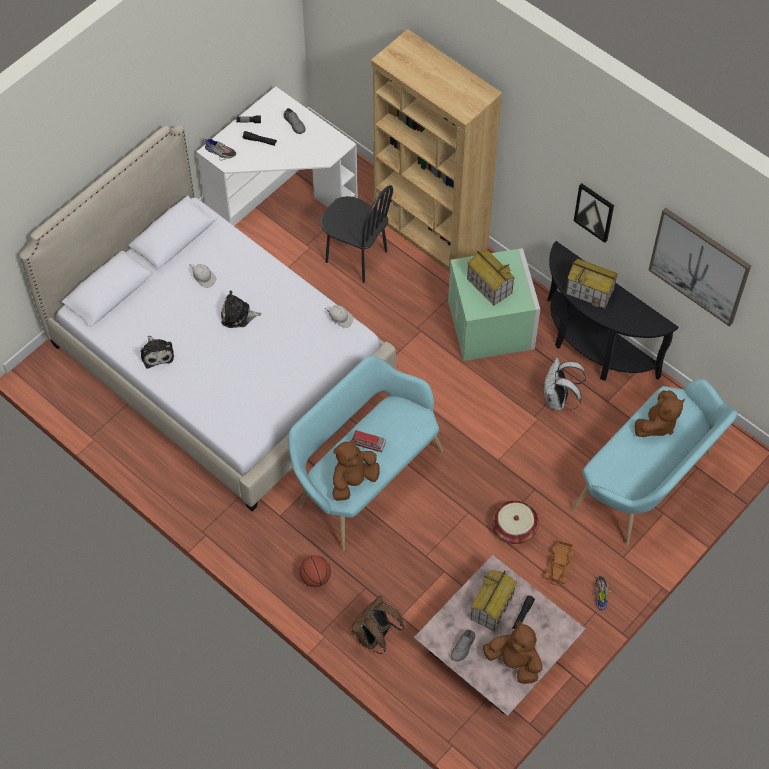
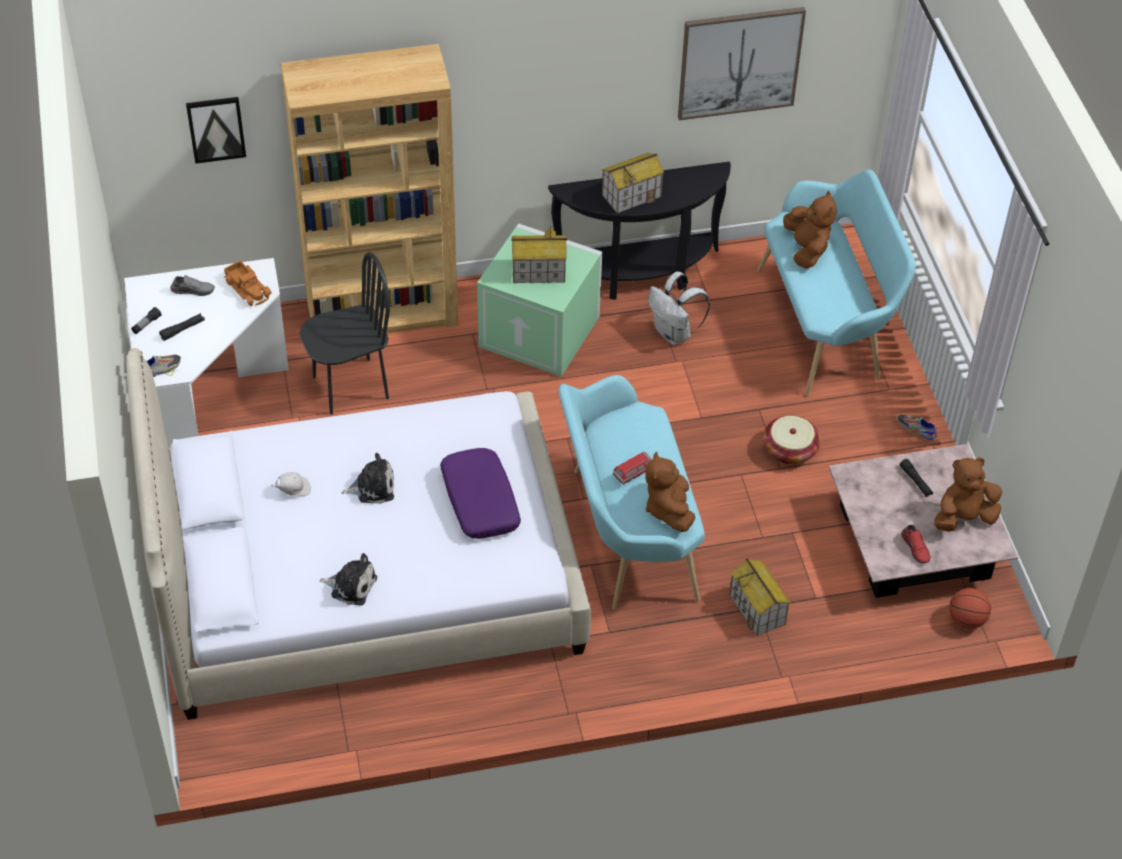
camera: 55 degrees left, 10 degrees down
plush toy [221,290,261,328] -> plush toy turned 135 degrees counterclockwise [342,453,394,504]
basketball [299,555,331,587] -> basketball moved to [949,588,991,629]
white cap [325,305,353,328] -> none
brown backpack [351,595,404,654] -> none
grey shoe [451,630,475,662] -> red shoe [901,525,930,564]
toy house [470,570,517,631] -> toy house moved to [729,558,791,636]
toy truck [545,540,575,586] -> toy truck moved to [224,261,272,306]
picture [574,183,614,243] -> picture moved to [186,97,246,164]
none -> purple pillow [440,448,521,539]

